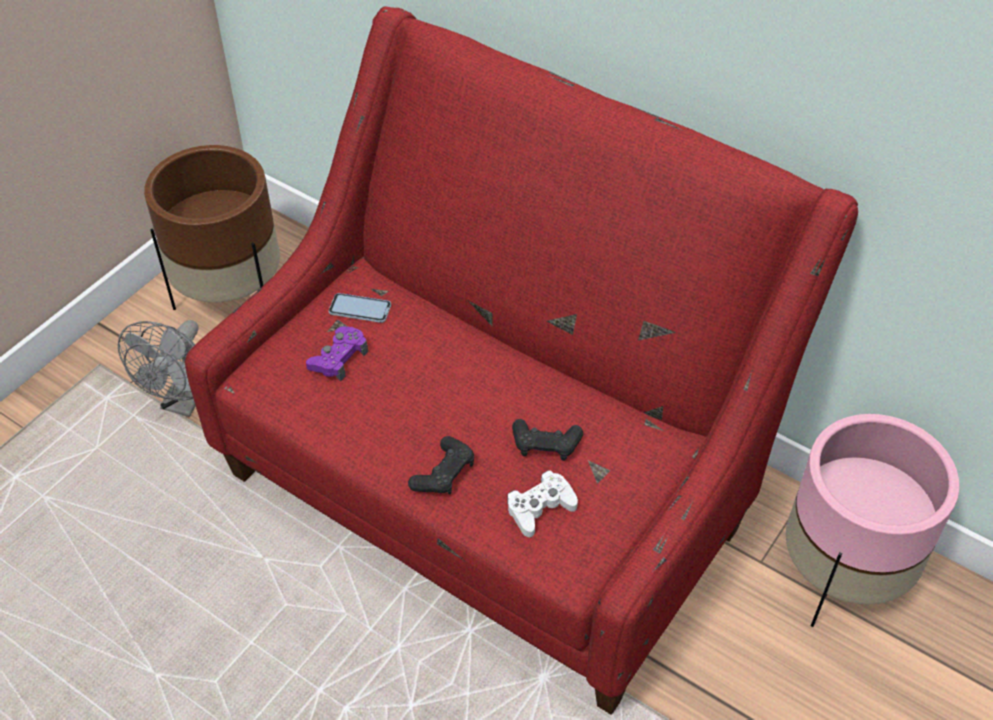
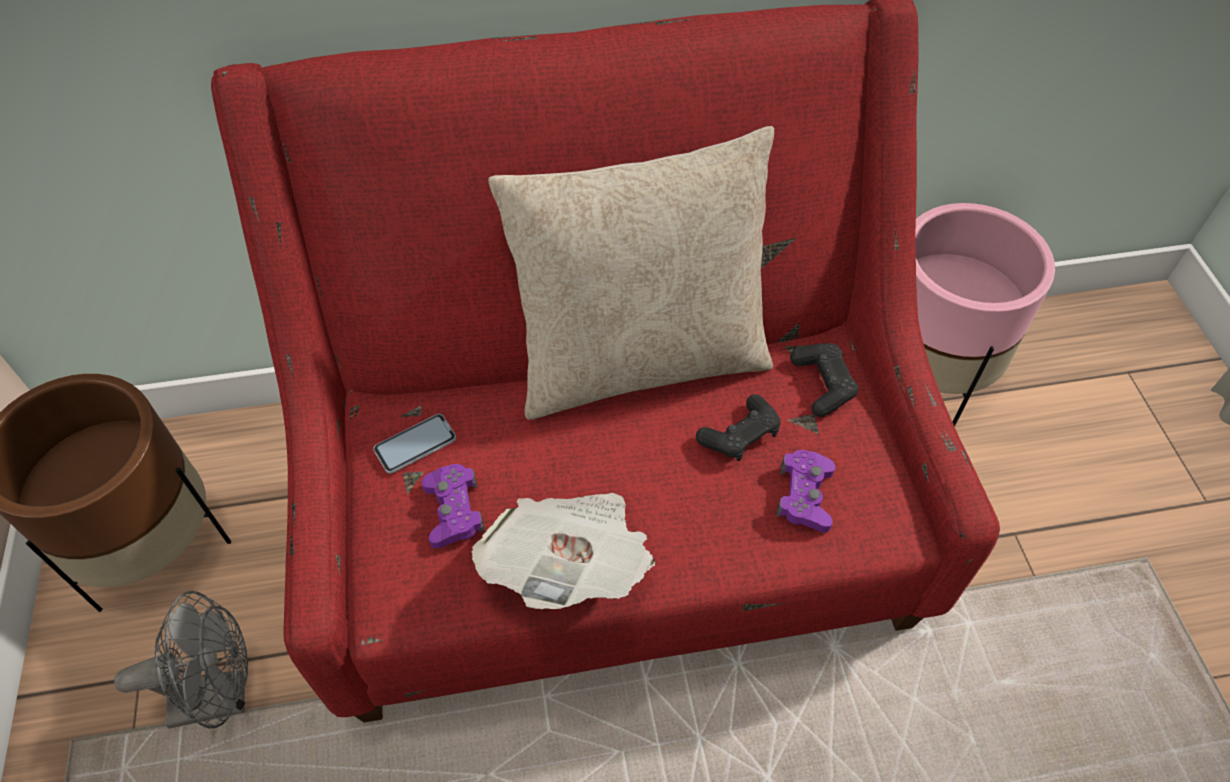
camera: 45 degrees left, 5 degrees up
grey fan [118,320,199,417] -> grey fan turned 75 degrees counterclockwise [114,591,248,729]
black game controller [408,436,474,495] -> black game controller moved to [790,343,859,417]
white game controller [507,470,578,537] -> purple game controller [776,450,835,533]
none -> newspaper [472,493,655,609]
none -> beige pillow [488,126,774,420]

